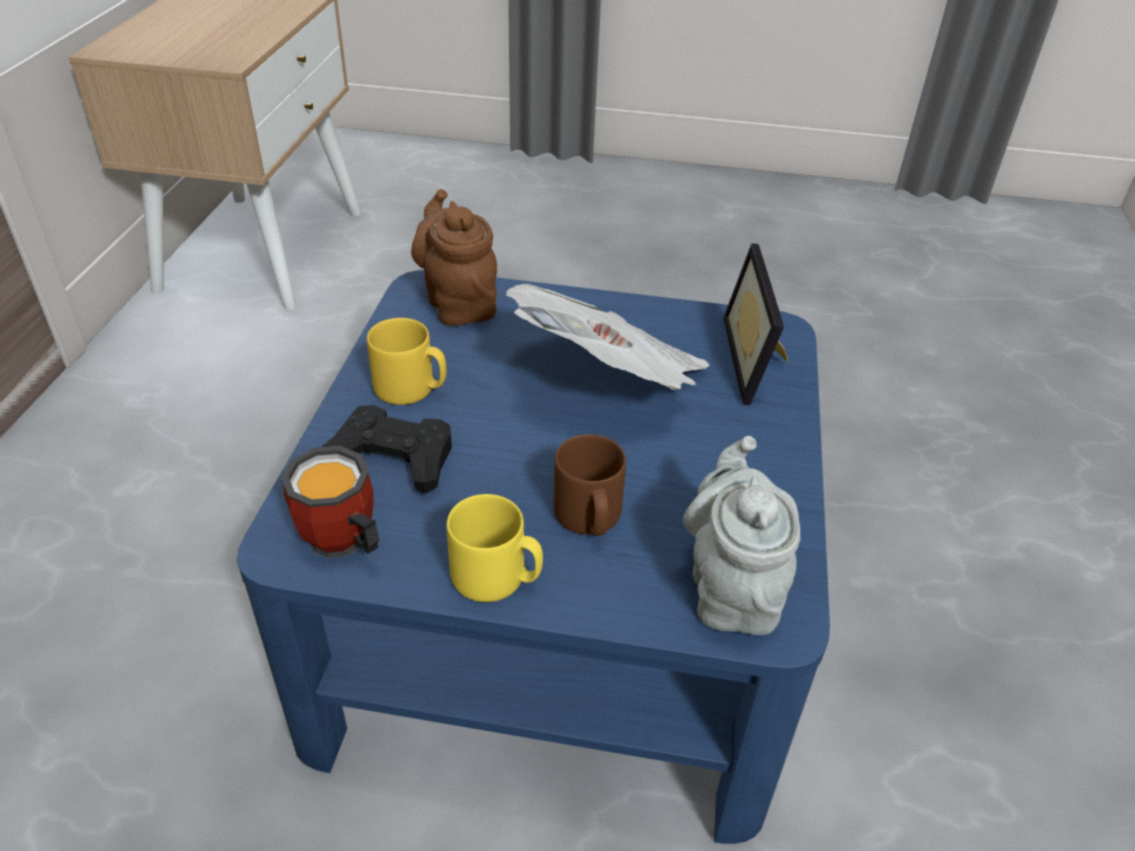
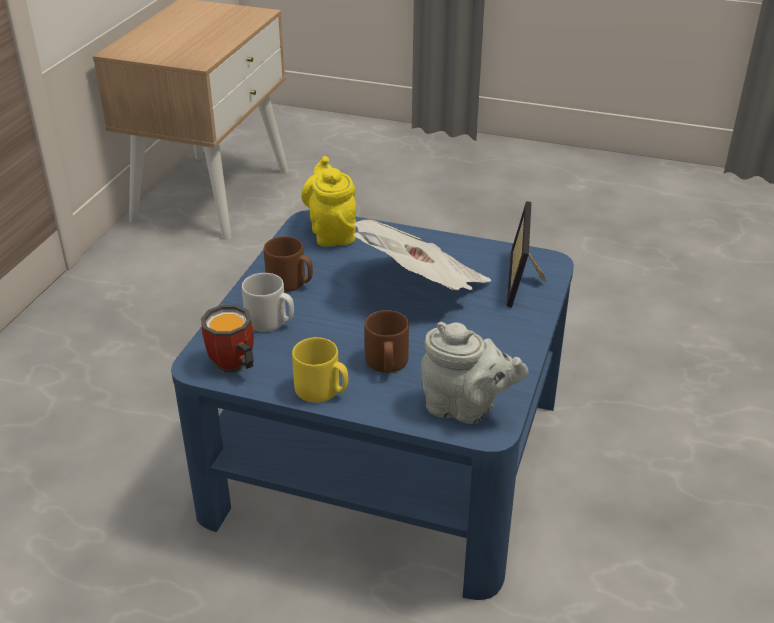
camera: 10 degrees right, 5 degrees down
black game controller [321,405,452,493] -> grey mug [242,273,294,332]
yellow mug [367,318,447,405] -> brown mug [264,236,313,292]
brown teapot [411,189,497,326] -> yellow teapot [301,156,356,247]
grey teapot [683,436,801,635] -> grey teapot turned 105 degrees clockwise [421,322,529,424]

